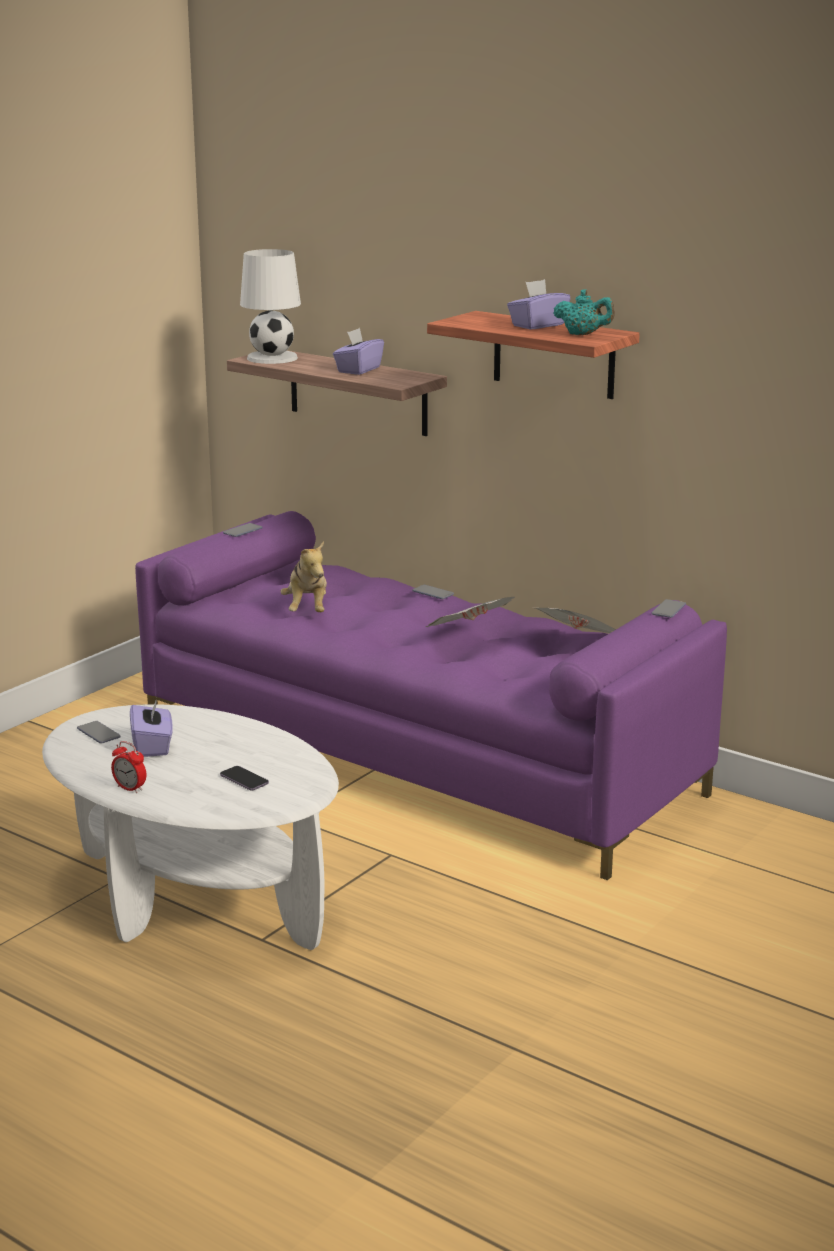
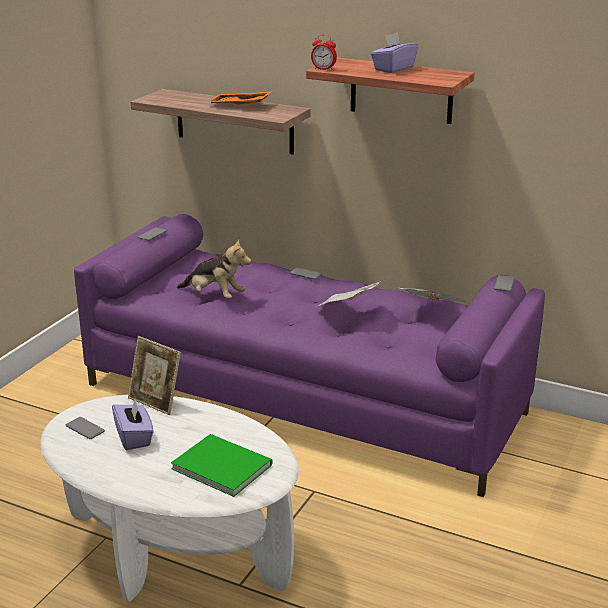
camera: 10 degrees left, 5 degrees up
alarm clock [111,741,146,793] -> alarm clock moved to [311,34,337,71]
phone [220,766,269,790] -> green book [171,434,273,497]
white table lamp [240,249,301,364] -> none
plush toy [280,541,327,612] -> plush toy turned 45 degrees counterclockwise [177,238,252,298]
purple tissue box [333,328,384,375] -> orange tray [207,91,273,105]
turquoise teapot [553,289,615,335] -> none
none -> picture frame [128,336,181,415]

